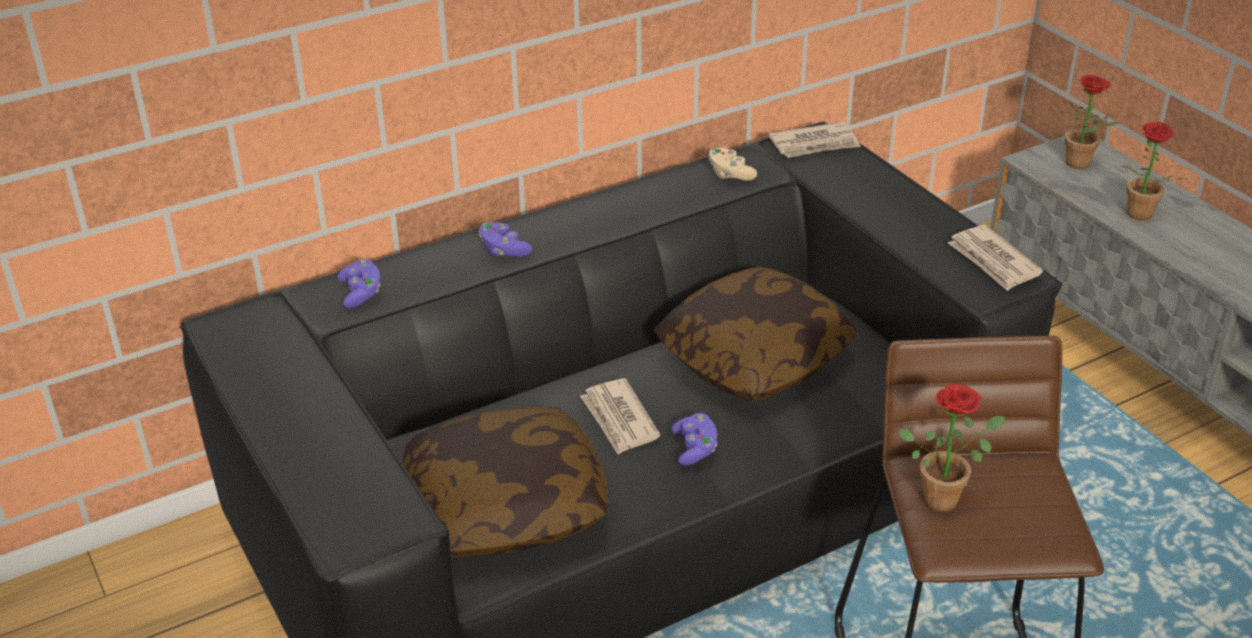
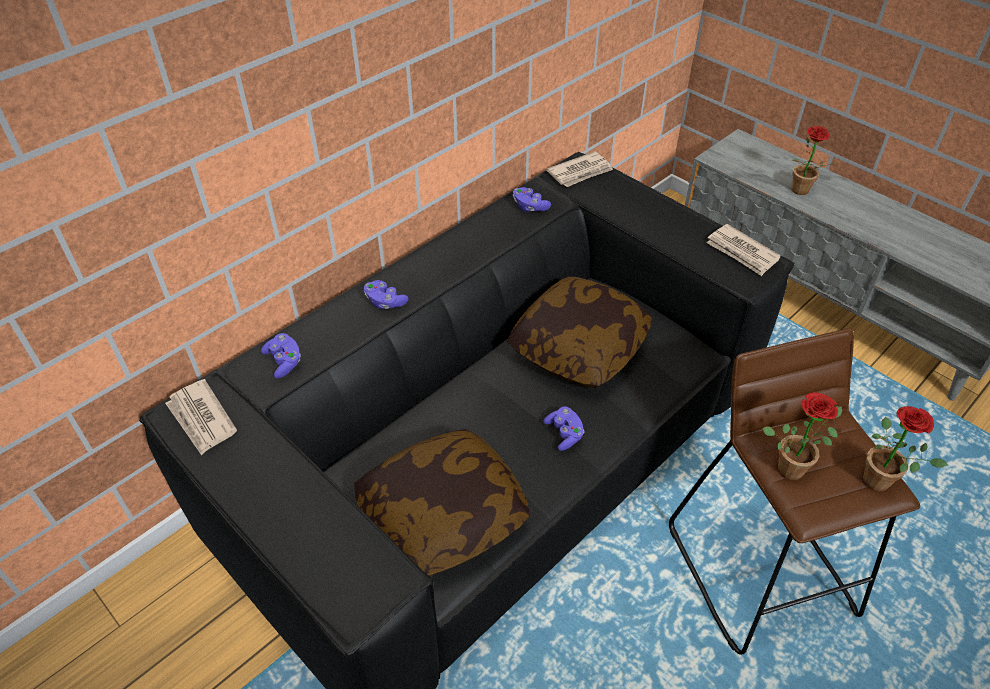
camera: 15 degrees left, 10 degrees up
newspaper [580,378,661,455] -> newspaper moved to [165,379,237,455]
beige game controller [708,148,757,181] -> purple game controller [513,187,551,212]
potted plant [1065,75,1119,169] -> potted plant moved to [863,406,947,491]

